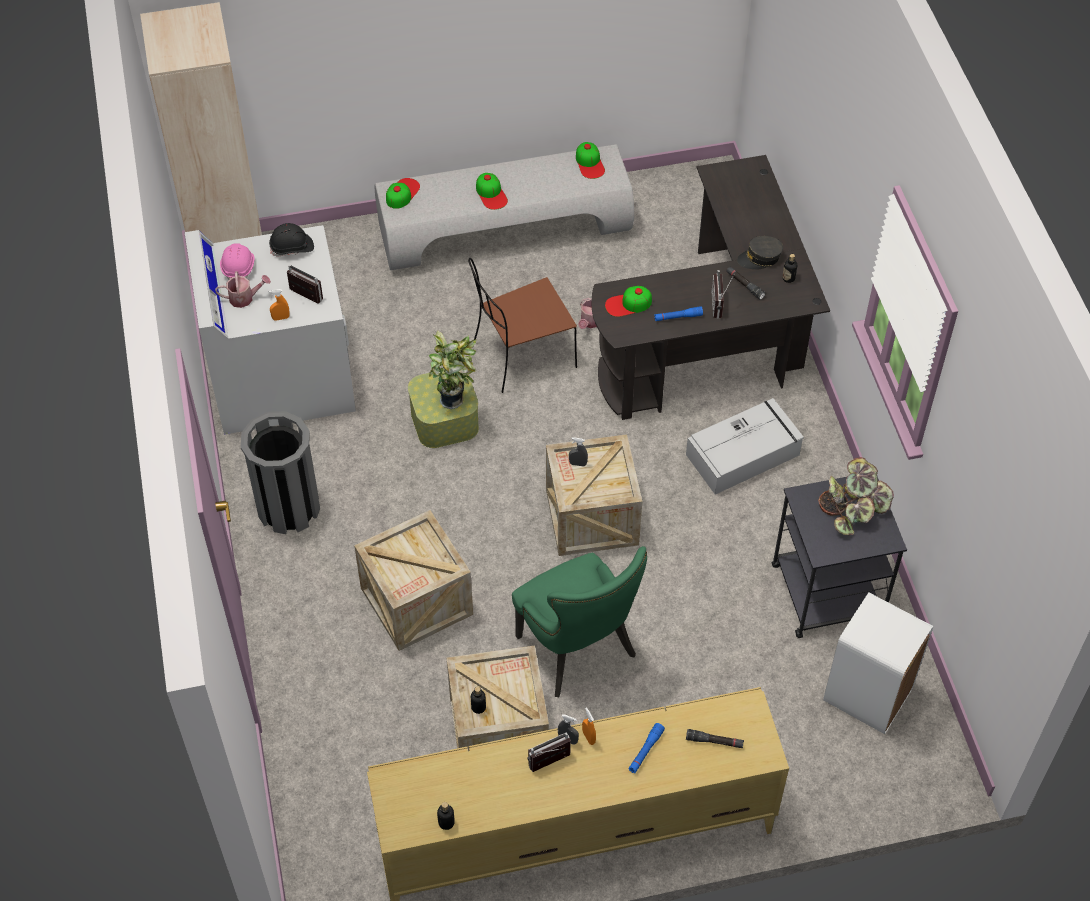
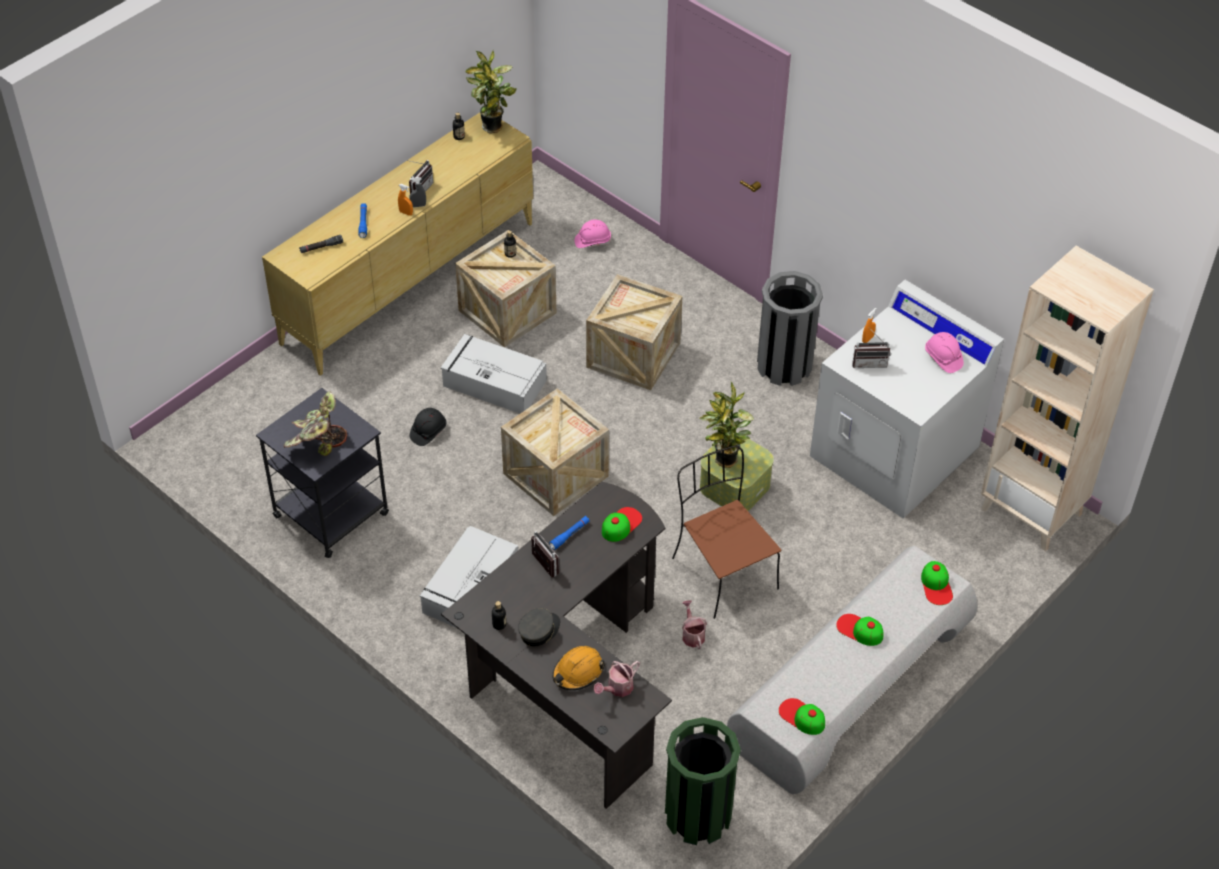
camera: 145 degrees right, 5 degrees down
watering can [215,271,271,308] -> watering can moved to [593,661,640,697]
black hard hat [269,223,314,256] -> black hard hat moved to [409,408,446,446]
brown chair [468,258,577,393] -> brown chair turned 60 degrees counterclockwise [672,445,781,619]
green chair [512,546,647,697] -> grey storage box [441,334,547,413]
grey spray bottle [569,437,588,467] -> none
black flashlight [726,266,766,300] -> none
white trash can [823,593,933,734] -> none
none -> potted plant [465,51,517,133]
none -> orange hard hat [552,646,605,690]
none -> pink hard hat [575,219,611,248]
none -> green trash can [665,717,741,845]

